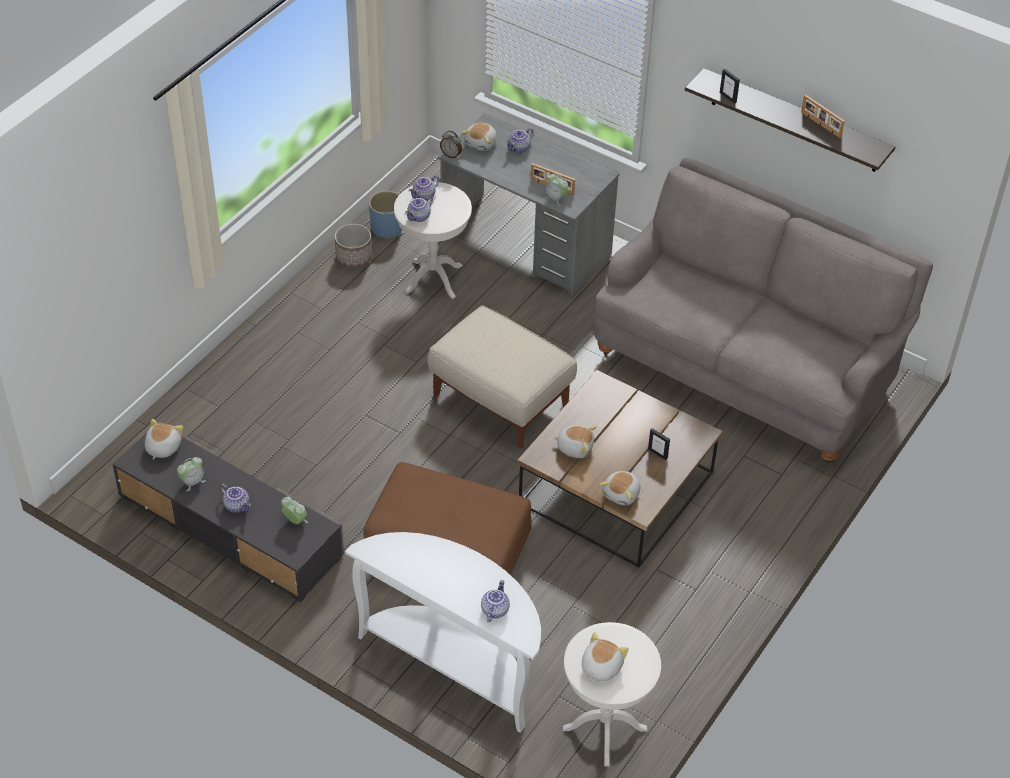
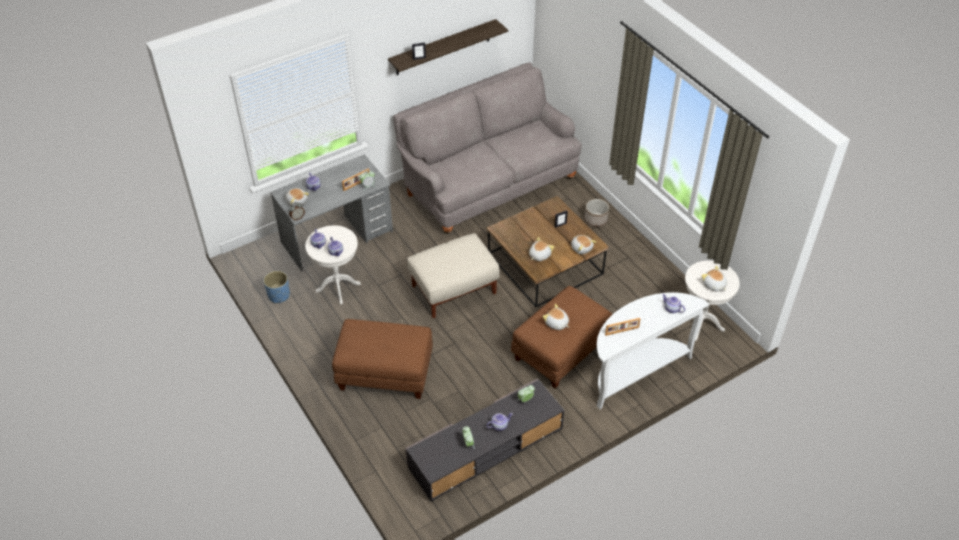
camera: 65 degrees left, 0 degrees up
plush toy [145,419,183,459] -> plush toy moved to [542,304,569,330]
planter [335,224,372,268] -> planter moved to [585,199,609,227]
picture frame [801,95,845,138] -> picture frame moved to [605,318,640,336]
none -> brown ottoman [332,319,433,399]

